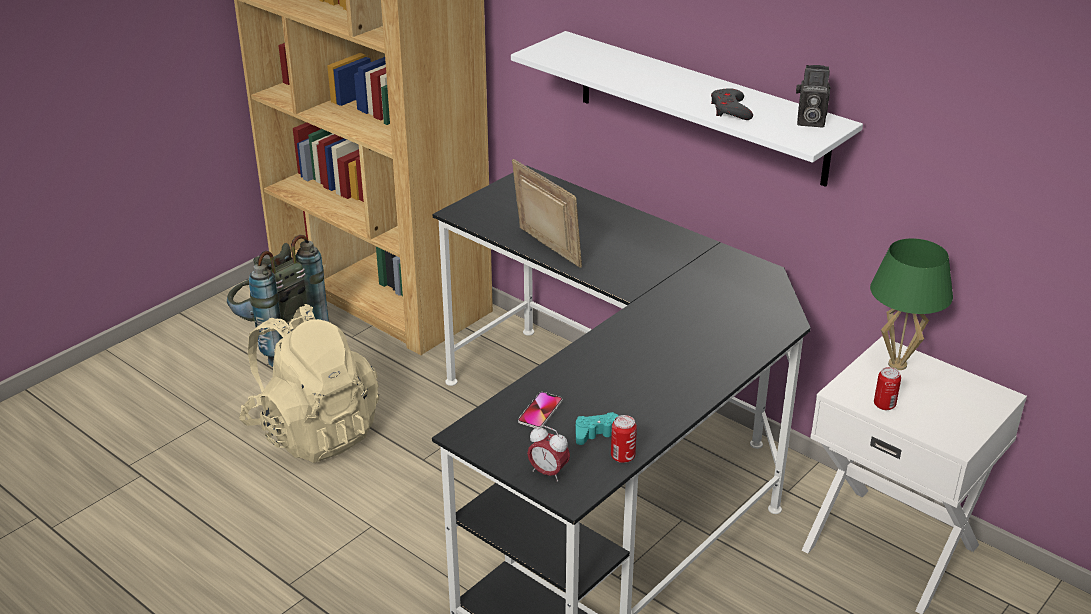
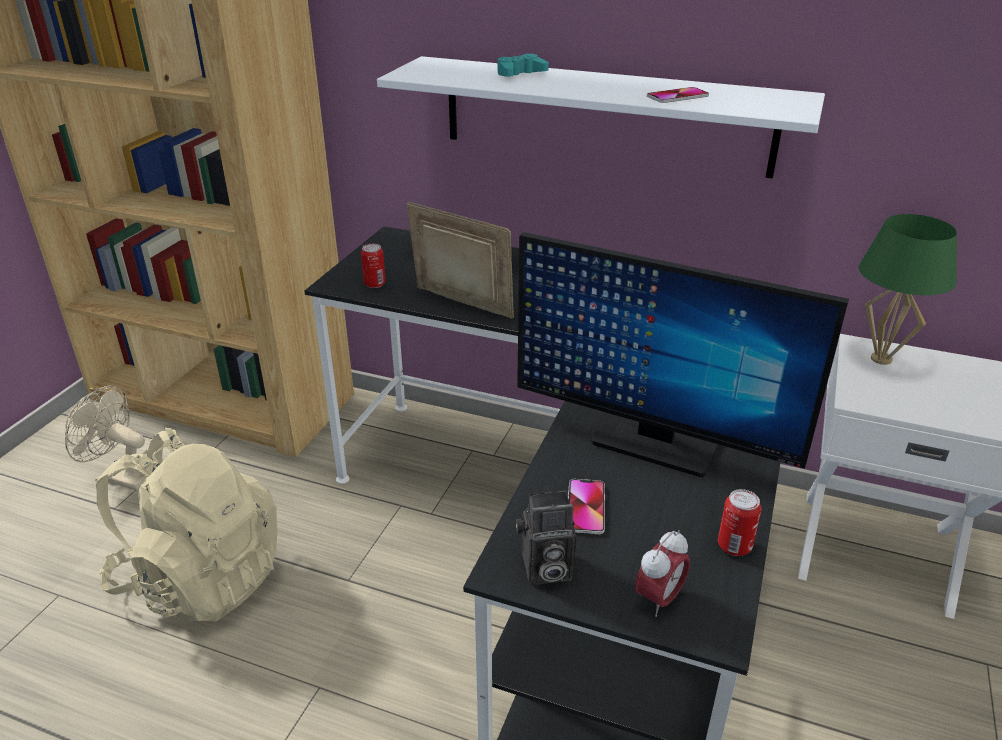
camera: 20 degrees left, 0 degrees up
grey backpack [227,235,329,367] -> beige fan [65,385,147,491]
alarm clock [527,425,570,482] -> alarm clock turned 60 degrees counterclockwise [635,530,690,617]
turquoise game controller [575,412,619,445] -> turquoise game controller moved to [498,54,549,77]
grey game controller [711,88,753,120] -> phone [647,87,709,103]
camera [796,65,831,128] -> camera moved to [516,490,576,585]
can [874,367,901,410] -> can moved to [361,244,386,288]
none -> monitor [517,232,849,477]

